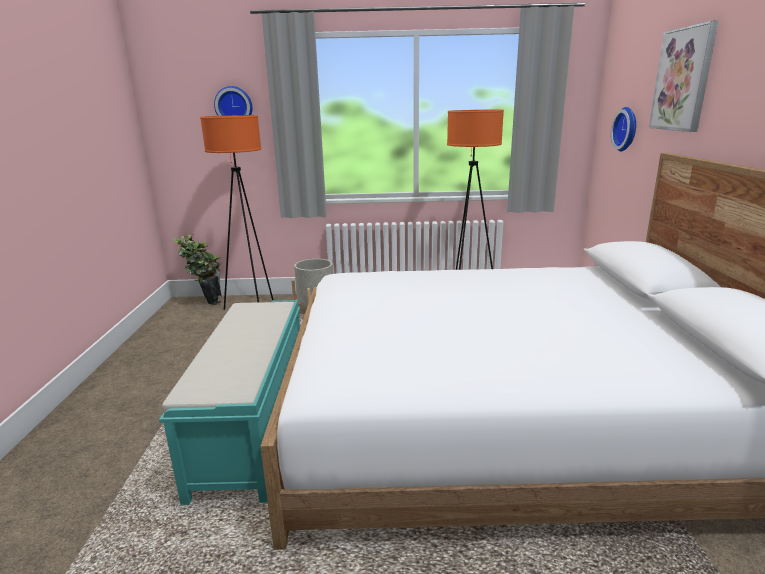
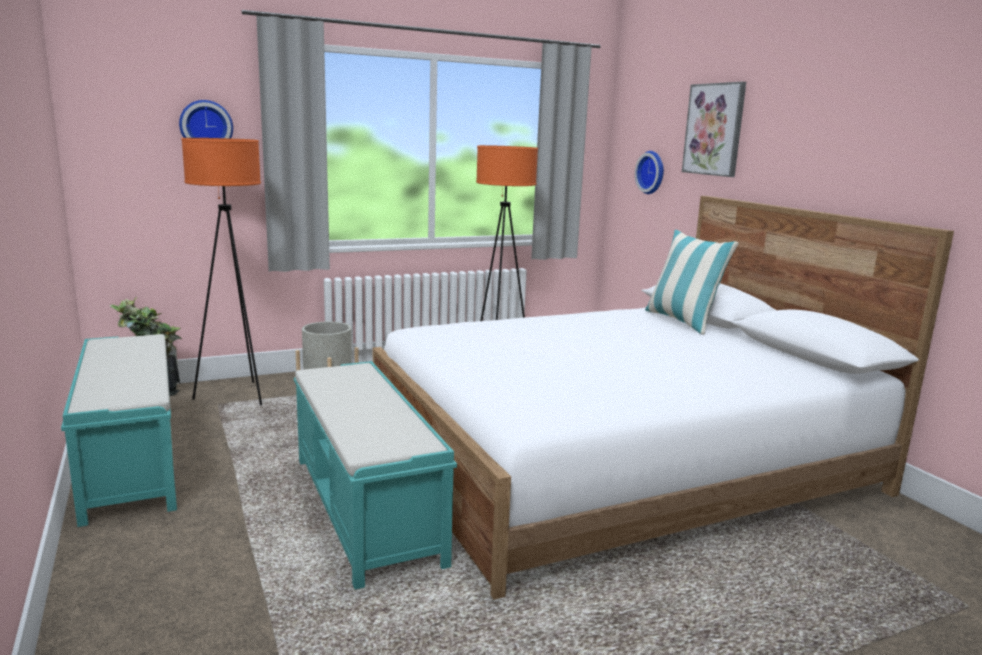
camera: 25 degrees left, 5 degrees down
none -> turquoise bench [61,334,177,527]
none -> pillow [645,230,738,335]

